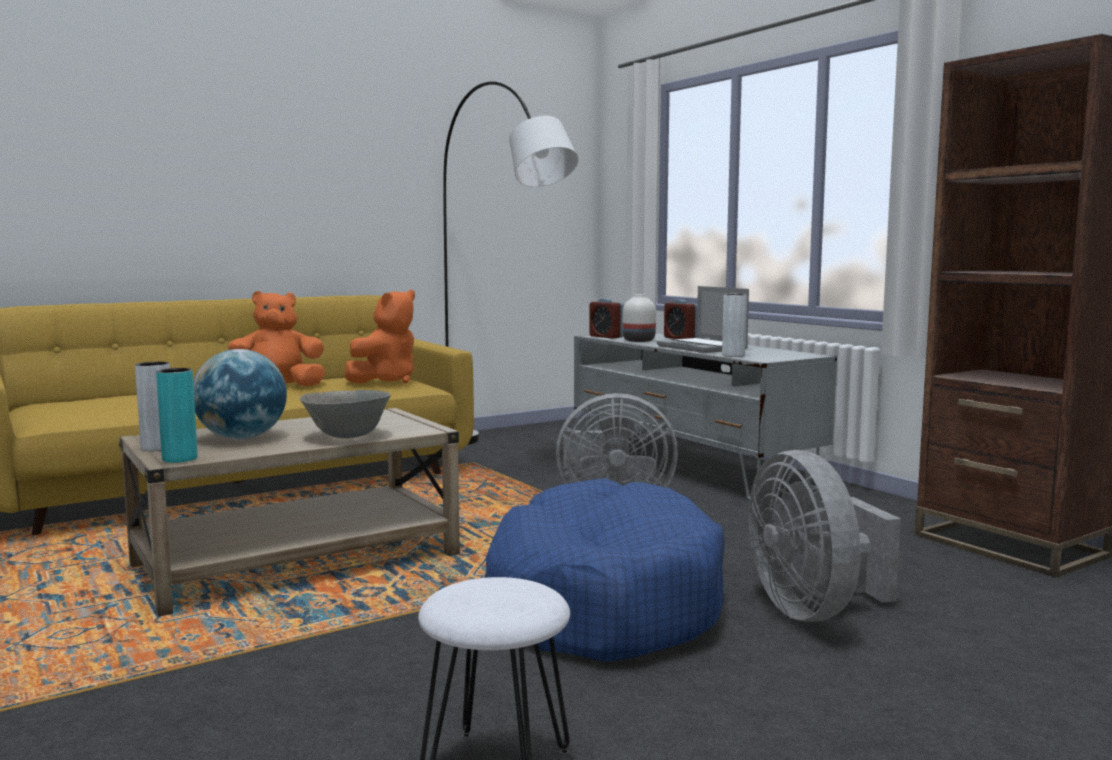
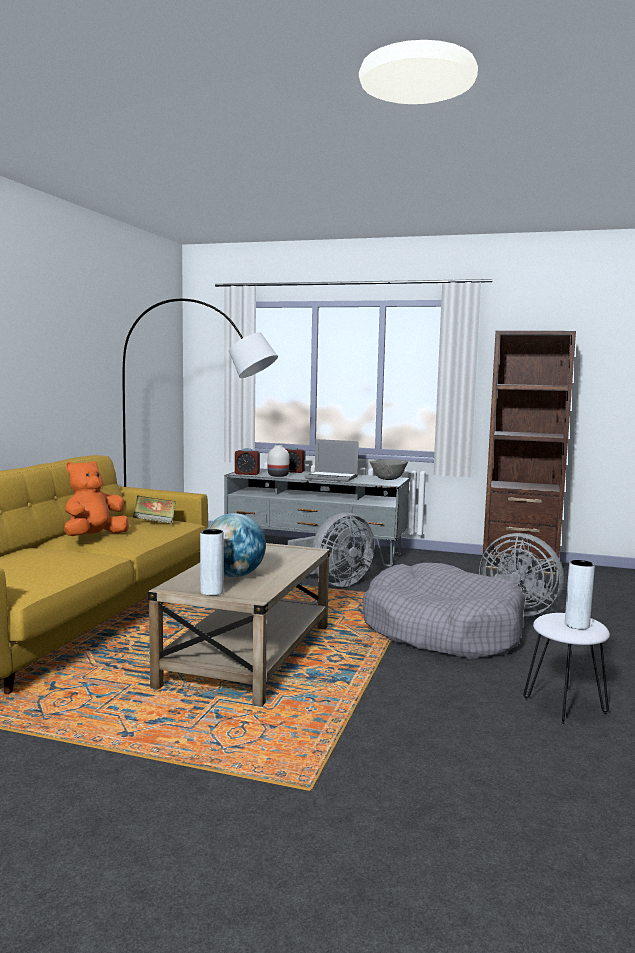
camera: 40 degrees left, 0 degrees up
turquoise vase [156,368,198,463] -> none
grey bowl [300,390,391,438] -> grey bowl moved to [370,459,408,480]
orange plush toy [345,290,415,384] -> book [133,496,176,524]
blue dog bed [484,478,725,662] -> grey dog bed [363,563,525,659]
grey vase [722,294,747,357] -> grey vase moved to [565,560,595,630]

